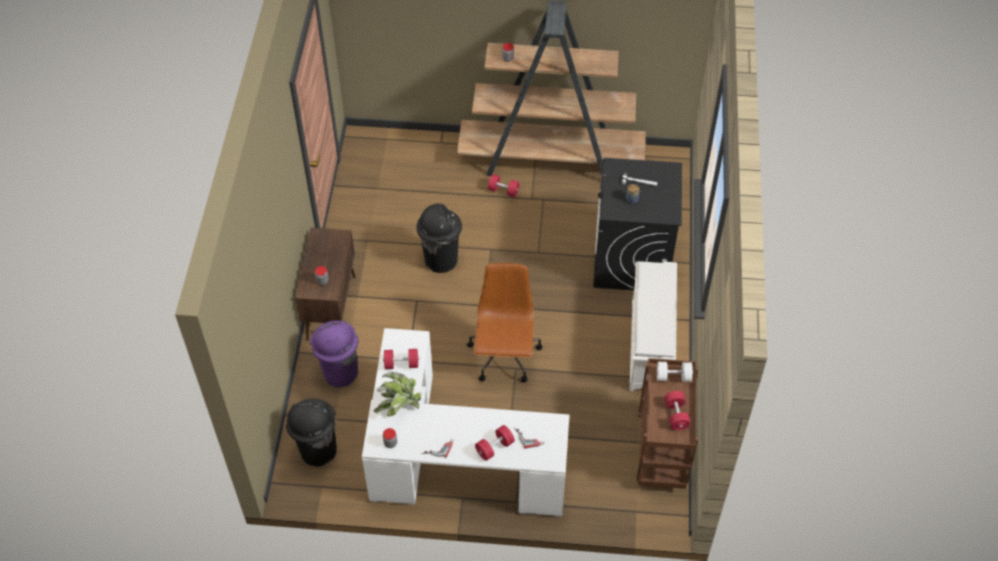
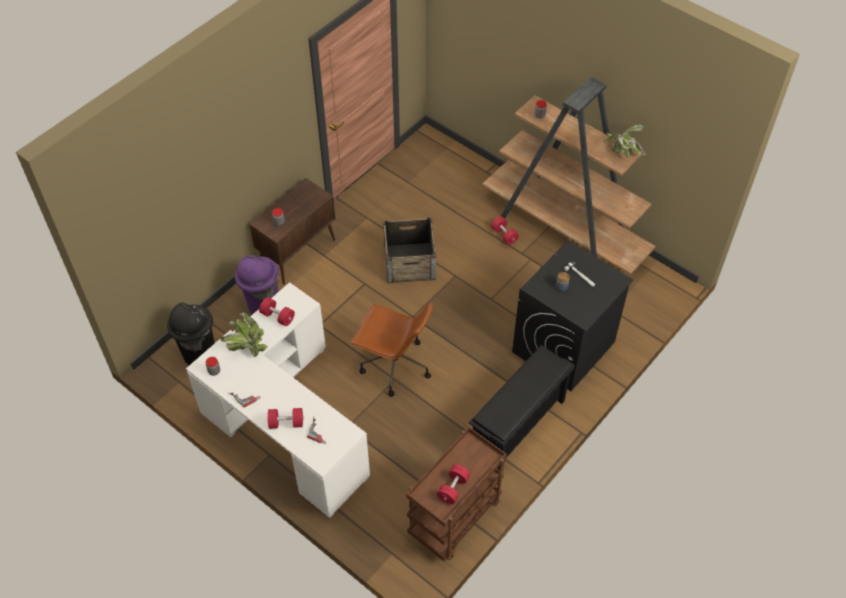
camera: 35 degrees right, 0 degrees up
black trash can [416,204,462,273] -> crate [383,218,436,283]
brown office chair [467,263,543,382] -> brown office chair turned 75 degrees clockwise [350,302,433,397]
white shoe rack [629,261,677,391] -> black shoe rack [469,345,575,469]
white dumbbell [656,362,693,382] -> none
none -> potted plant [605,124,646,158]

